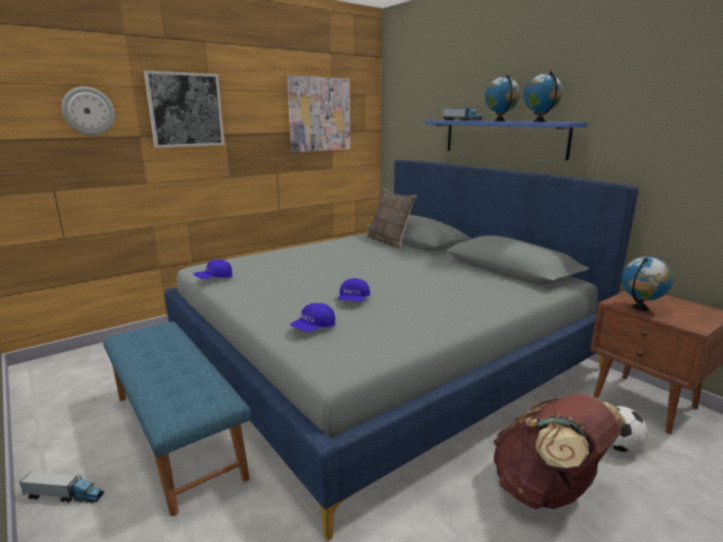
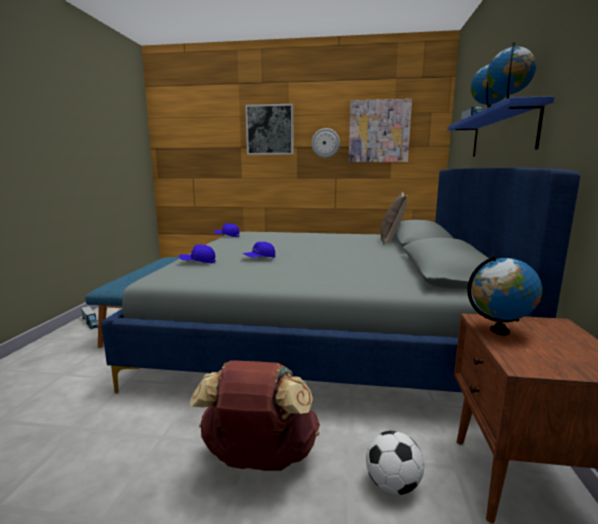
camera: 45 degrees right, 5 degrees down
wall clock [62,87,115,135] -> wall clock moved to [312,128,340,158]

